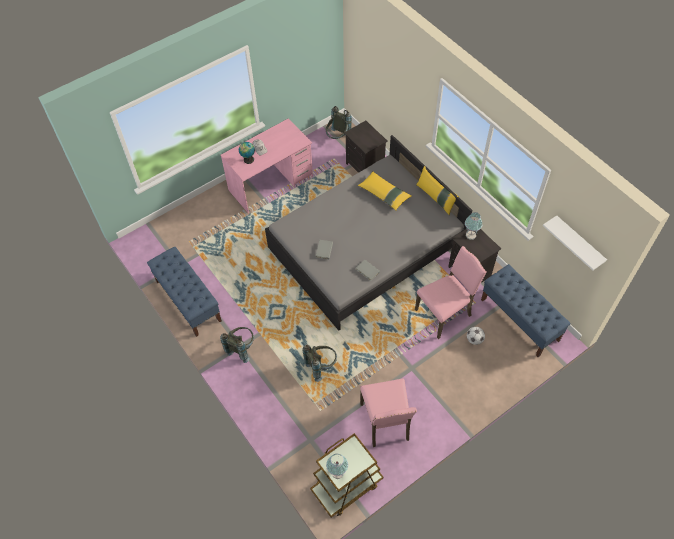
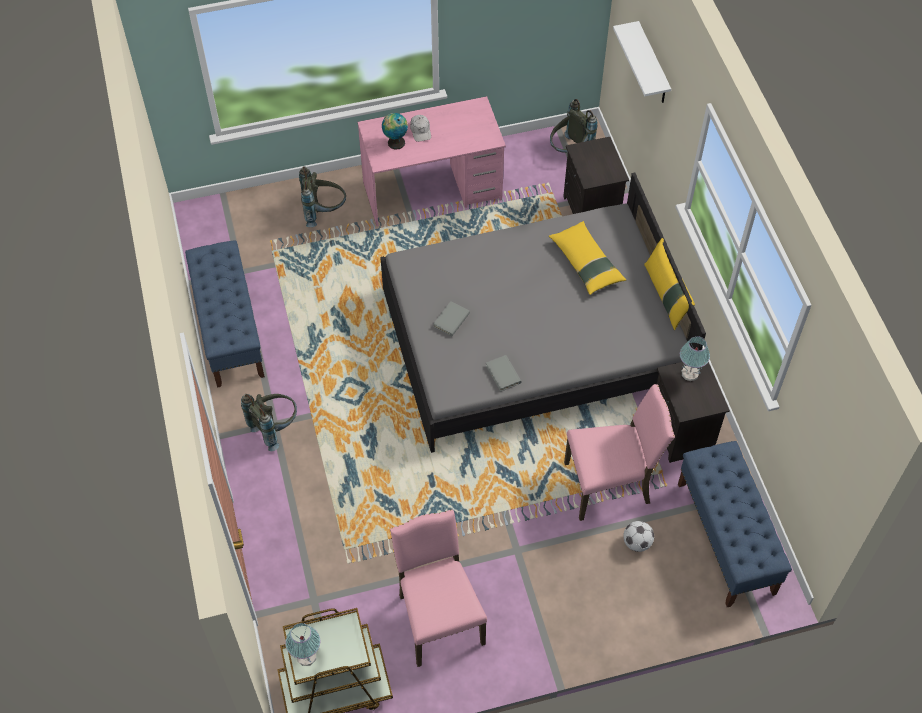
camera: 20 degrees right, 0 degrees up
grey backpack [303,344,337,382] -> grey backpack moved to [299,166,346,227]
pink chair [360,378,417,447] -> pink chair turned 150 degrees clockwise [390,509,487,667]
white shelf [543,215,607,270] -> white shelf moved to [613,21,671,103]

